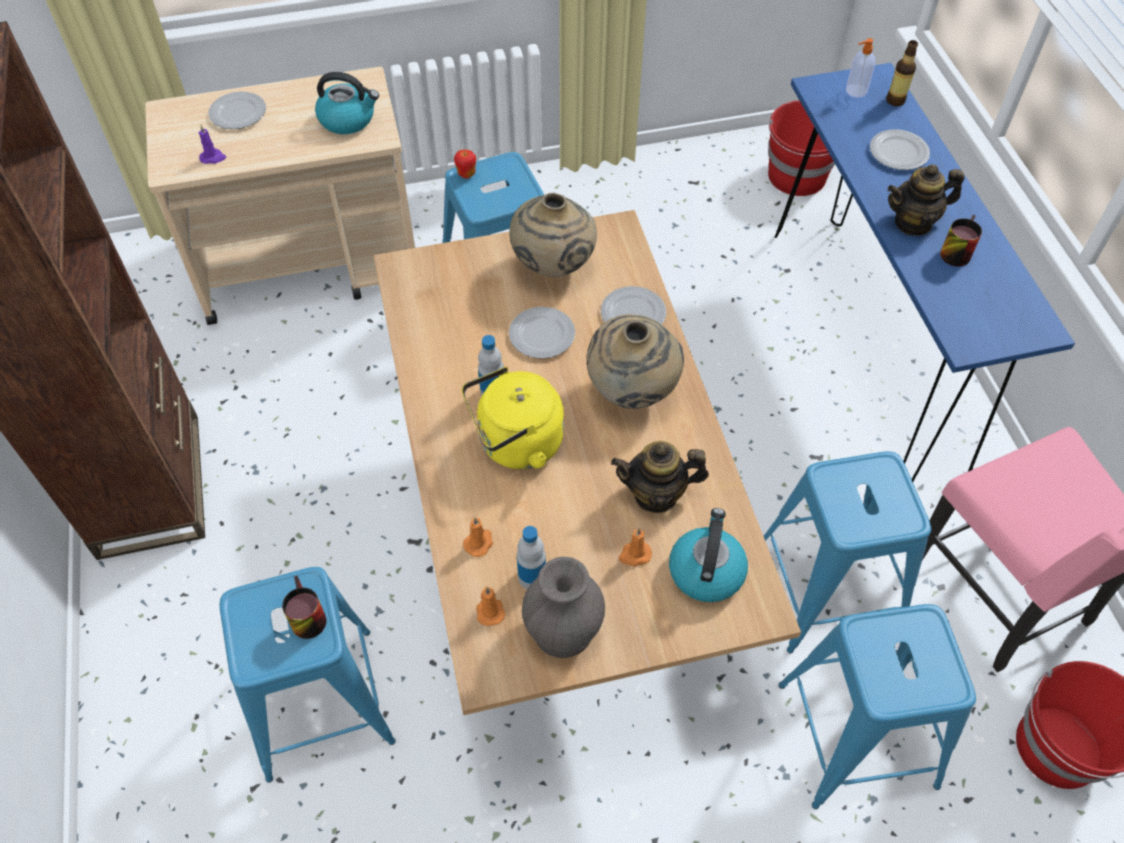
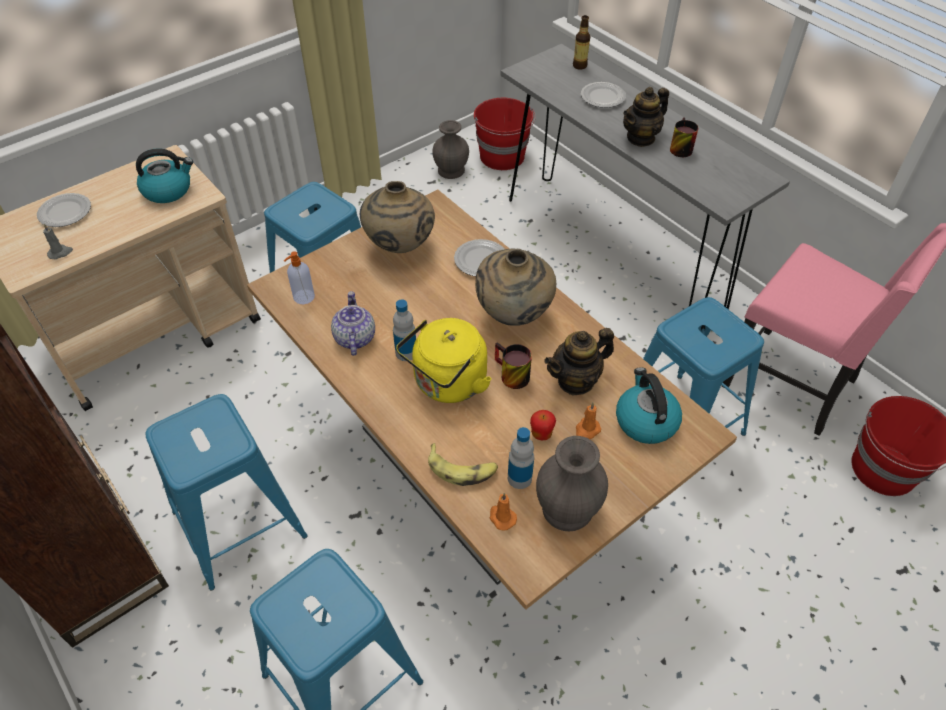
camera: 25 degrees left, 5 degrees down
purple candle [199,125,226,164] -> grey candle [43,224,73,259]
mug [282,576,326,639] -> mug moved to [495,342,532,389]
apple [454,150,476,178] -> apple moved to [530,410,556,440]
orange candle [463,517,493,557] -> banana [428,443,498,486]
plate [509,307,575,359] -> none
blue console table [774,63,1075,482] -> grey console table [501,44,790,310]
blue stool [779,604,976,809] -> blue stool moved to [145,394,308,591]
soap dispenser [846,38,875,98] -> soap dispenser moved to [284,251,315,304]
none -> teapot [331,291,375,356]
none -> grey vase [432,120,469,179]

